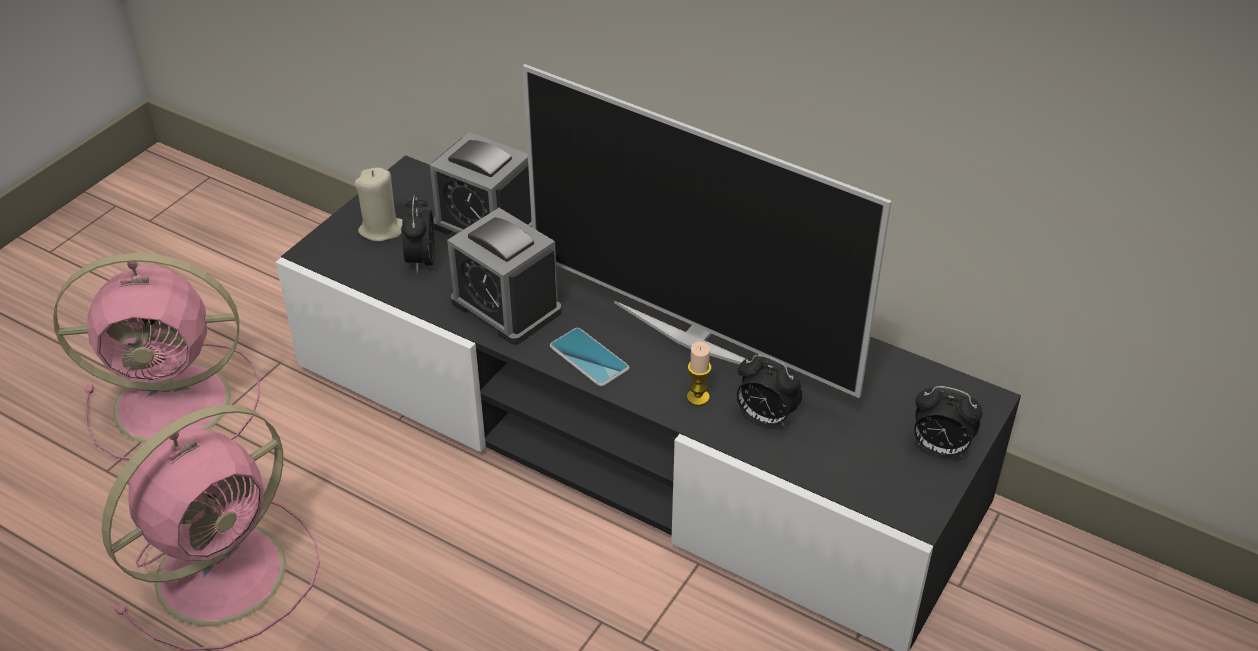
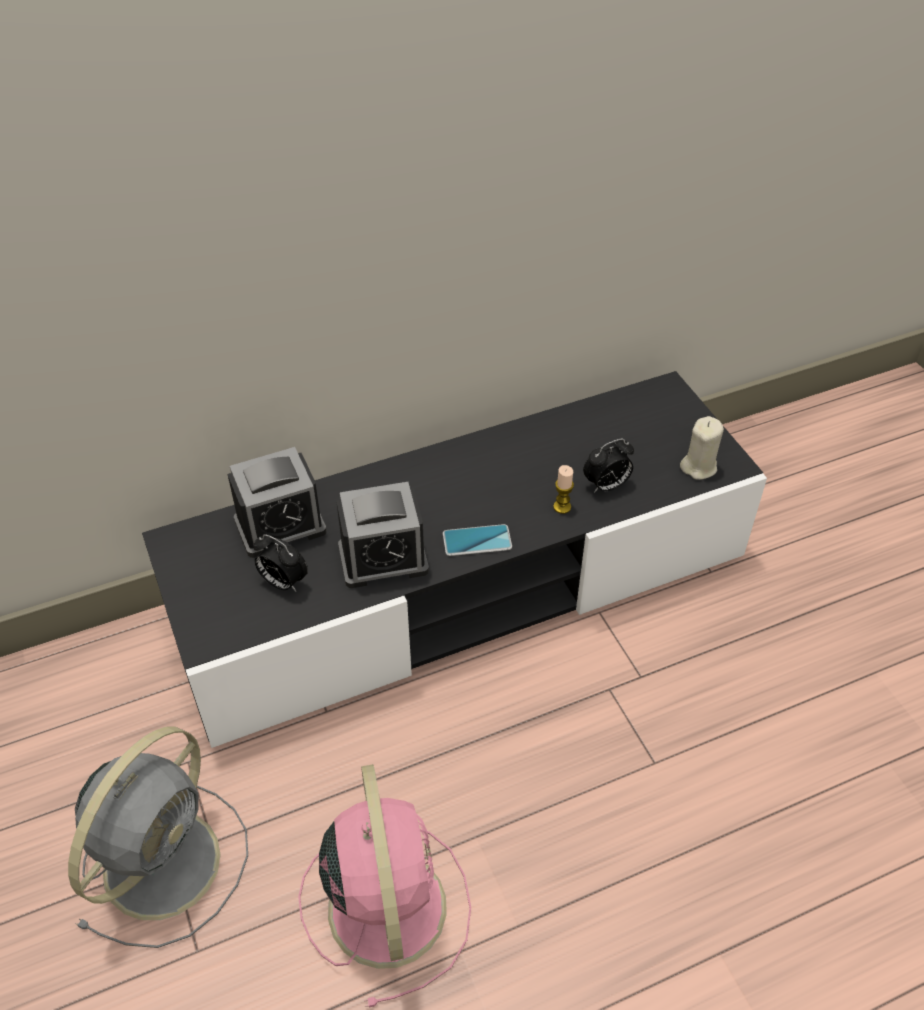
camera: 55 degrees left, 5 degrees up
pink fan [53,253,259,460] -> grey fan [68,727,248,948]
beige candle [355,168,402,241] -> beige candle moved to [680,416,724,480]
television [522,64,892,398] -> none
alarm clock [914,386,983,457] -> none

